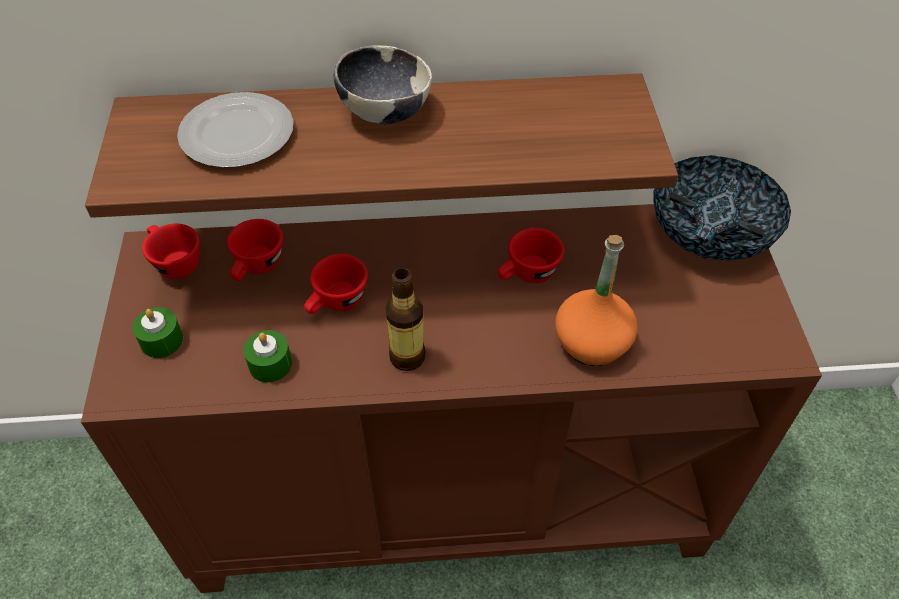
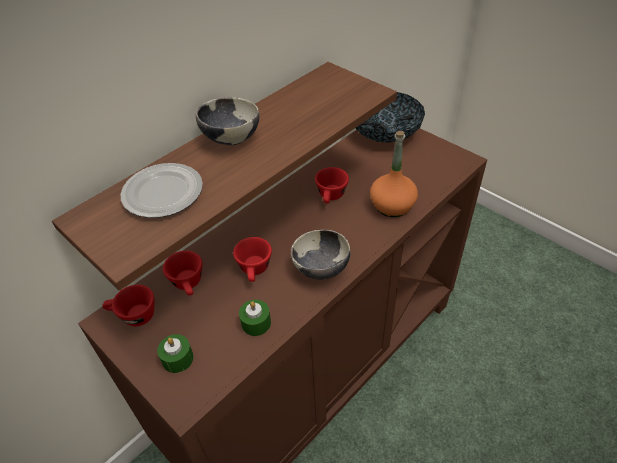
camera: 40 degrees left, 5 degrees down
bottle [385,268,426,371] -> bowl [291,230,350,280]

